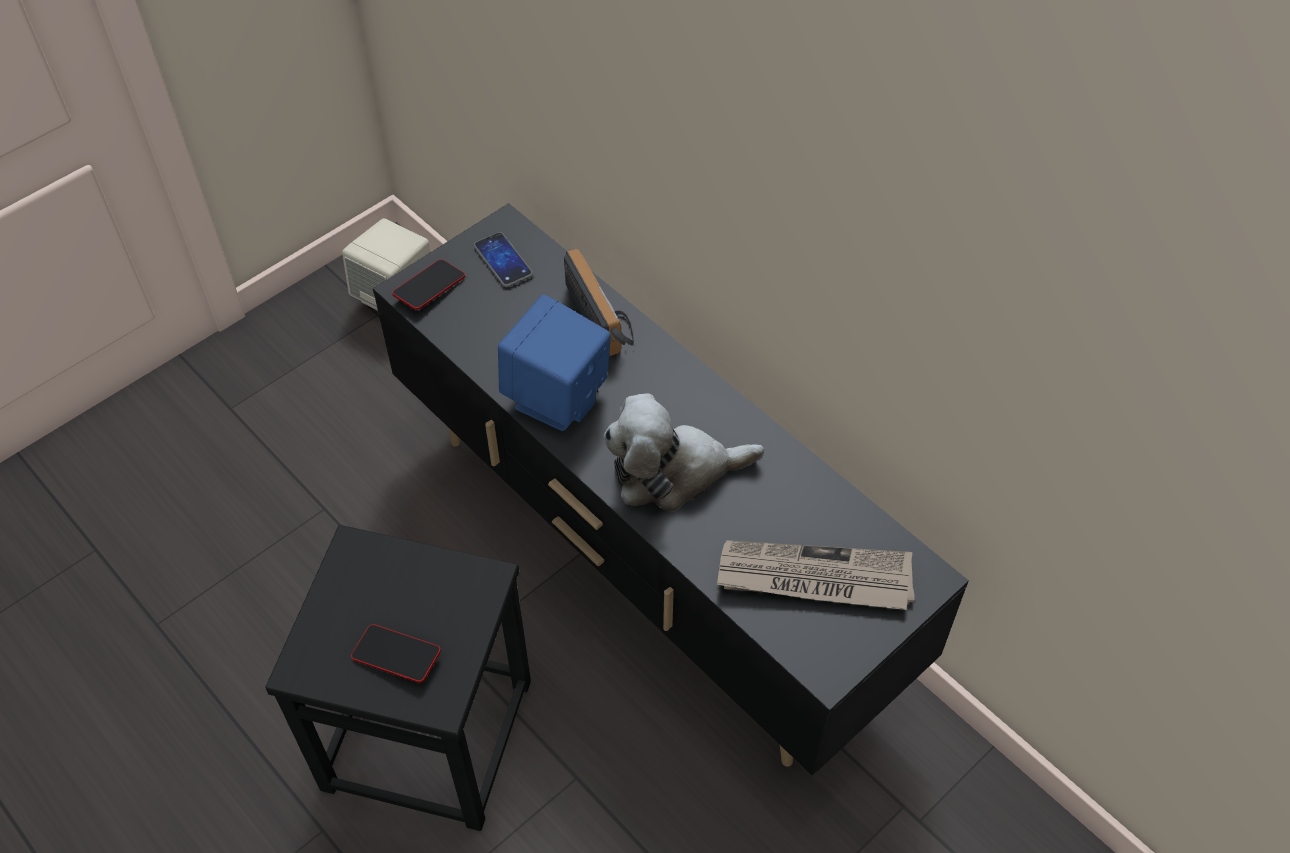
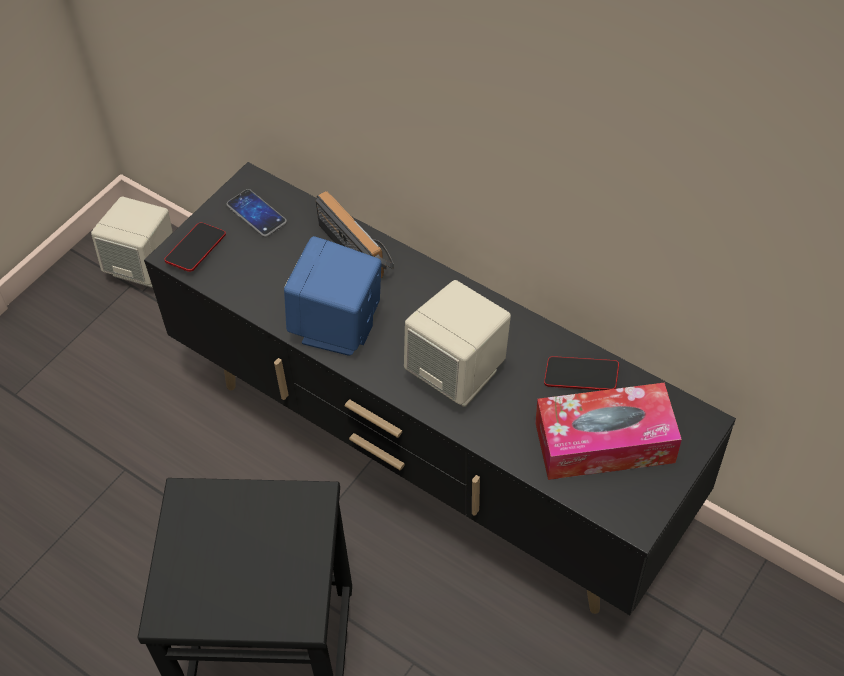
camera: 10 degrees left, 0 degrees up
phone [351,624,441,683] -> phone moved to [544,356,619,390]
plush toy [603,393,764,512] -> beige speaker [404,280,511,407]
newspaper [717,540,915,610] -> tissue box [535,383,682,480]

